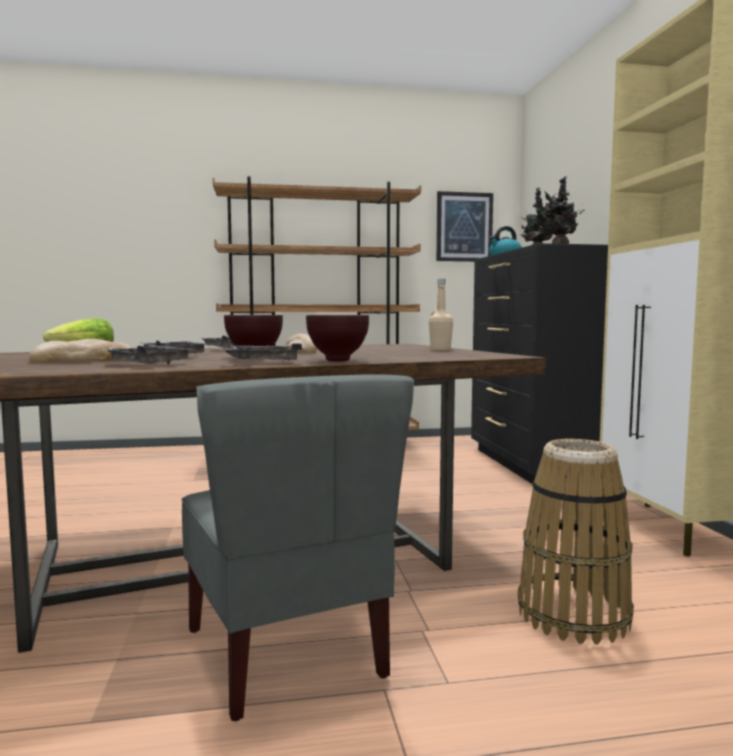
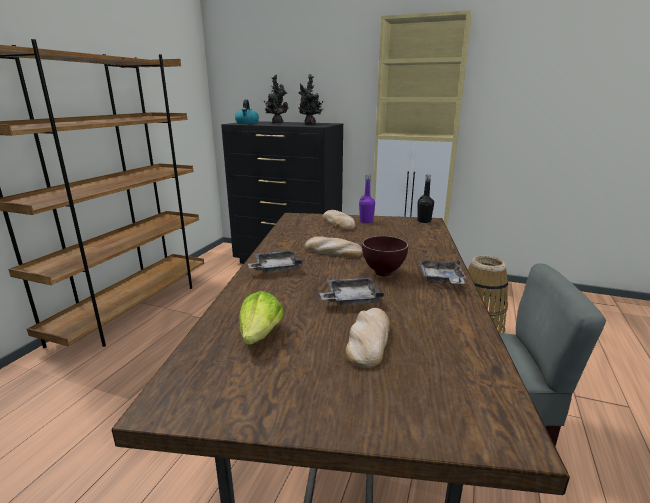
camera: 60 degrees left, 15 degrees up
grey tray [107,346,193,364] -> none
brown bowl [306,315,369,362] -> none
beige bottle [429,279,453,351] -> purple bottle [359,175,375,223]
picture [436,191,493,262] -> none
none -> bread [323,210,355,230]
none -> black bottle [418,175,434,223]

